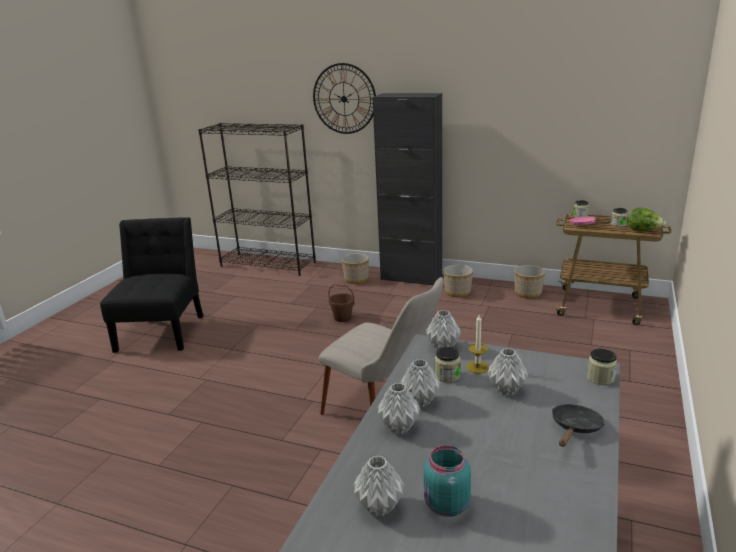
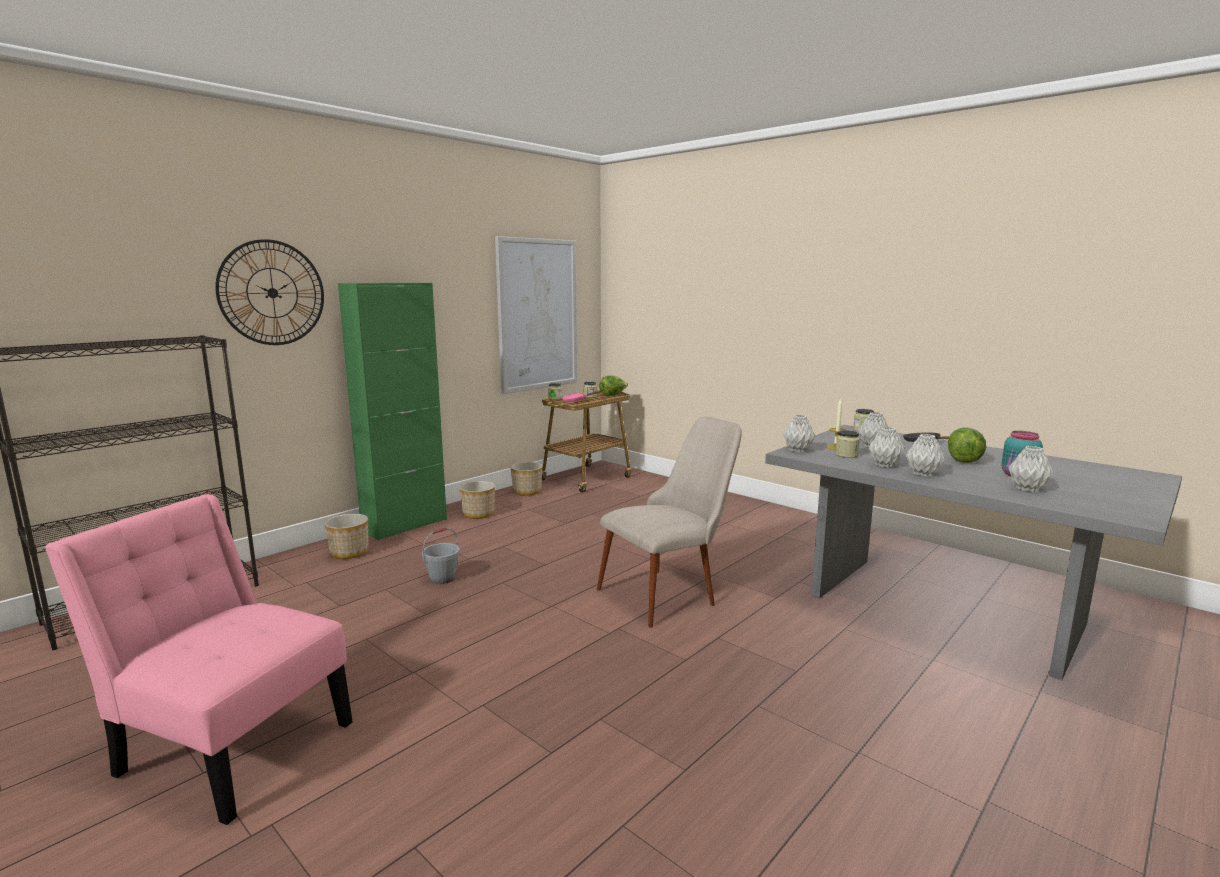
camera: 70 degrees left, 10 degrees down
black chair [100,217,203,353] -> pink chair [45,494,353,825]
brown bucket [328,284,354,322] -> grey bucket [422,527,460,584]
black cabinet [373,93,442,285] -> green cabinet [338,283,447,541]
none -> picture [495,236,577,394]
none -> lettuce [948,427,986,463]

